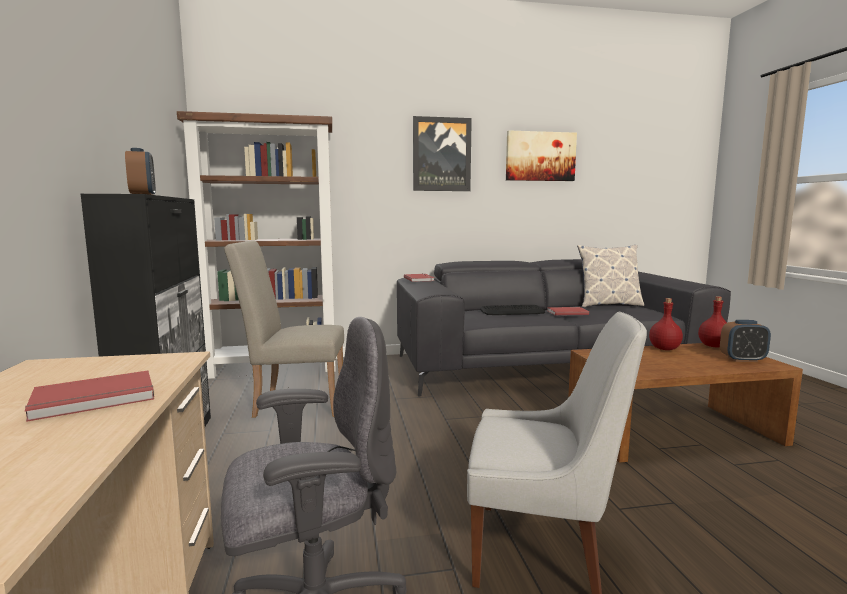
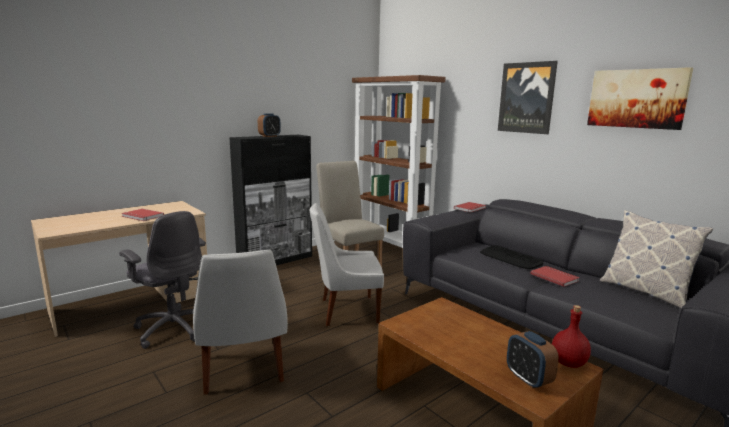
camera: 60 degrees right, 5 degrees up
red bottle [649,298,683,350] -> none
none -> white chair [310,203,384,326]

